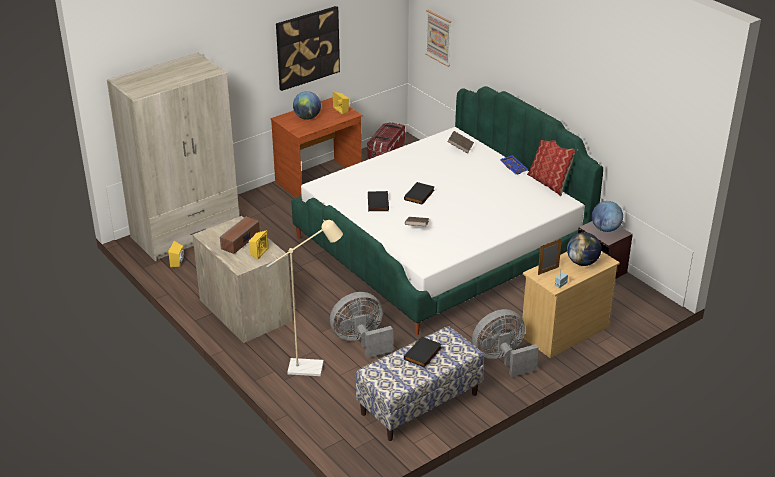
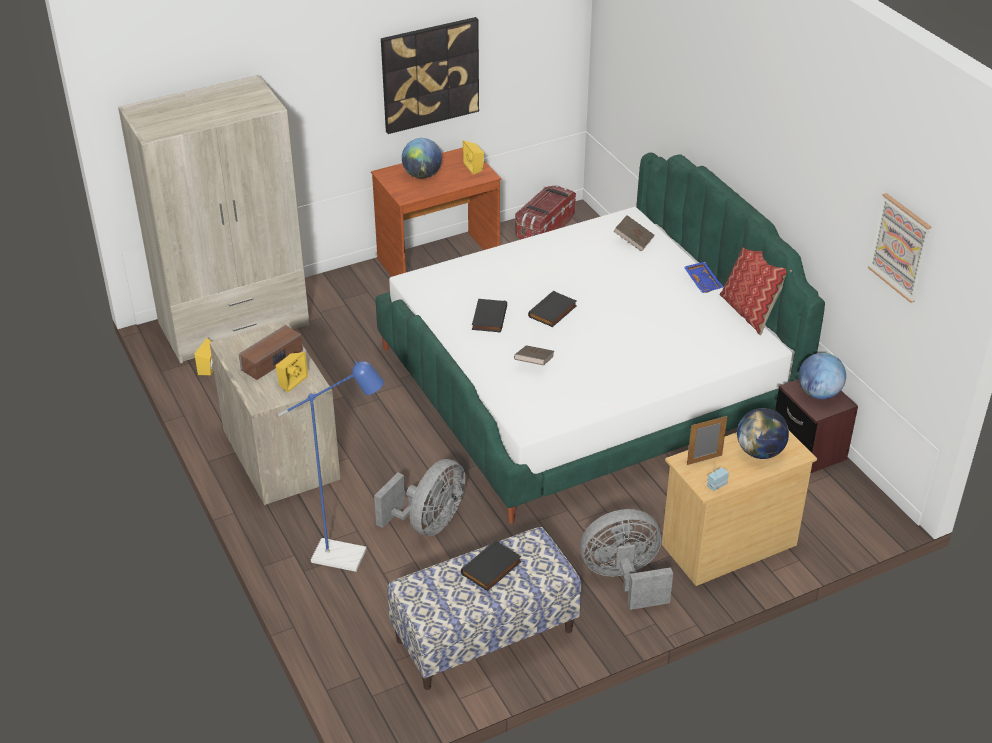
camera: 10 degrees right, 5 degrees up
beige floor lamp [266,220,343,376] -> blue floor lamp [278,361,384,572]
grey fan [330,292,393,358] -> grey fan turned 135 degrees clockwise [374,459,465,536]
picture [425,10,451,67] -> picture moved to [868,193,931,303]

